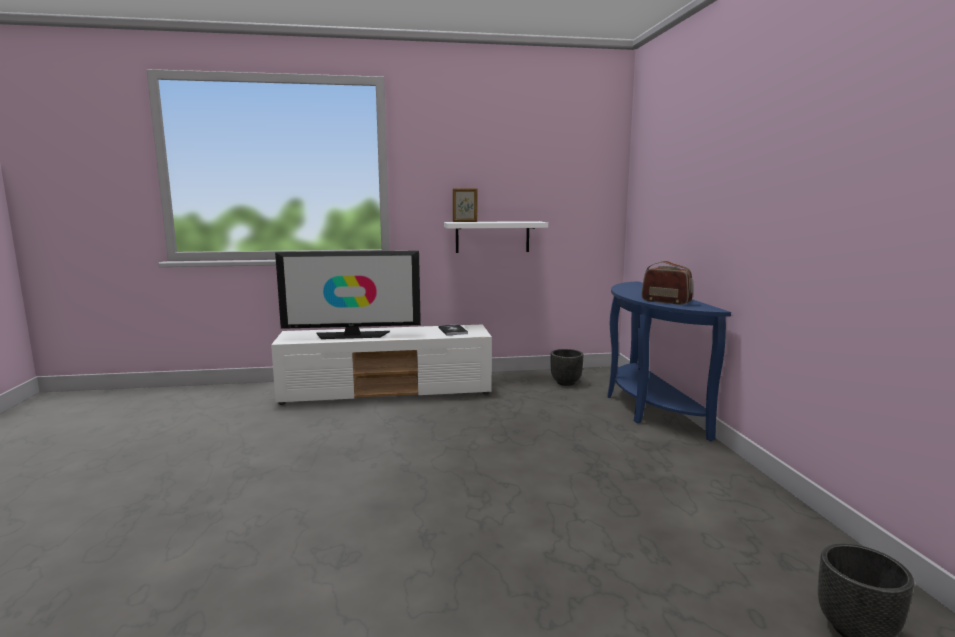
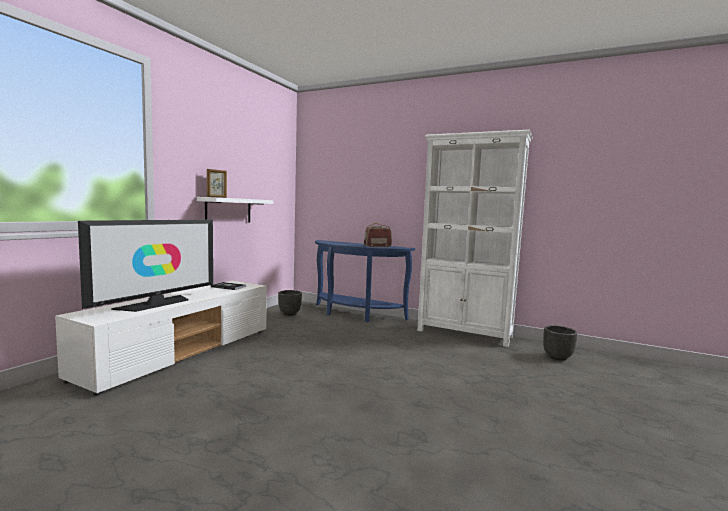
camera: 55 degrees left, 5 degrees down
none -> white bookcase [417,130,533,347]

